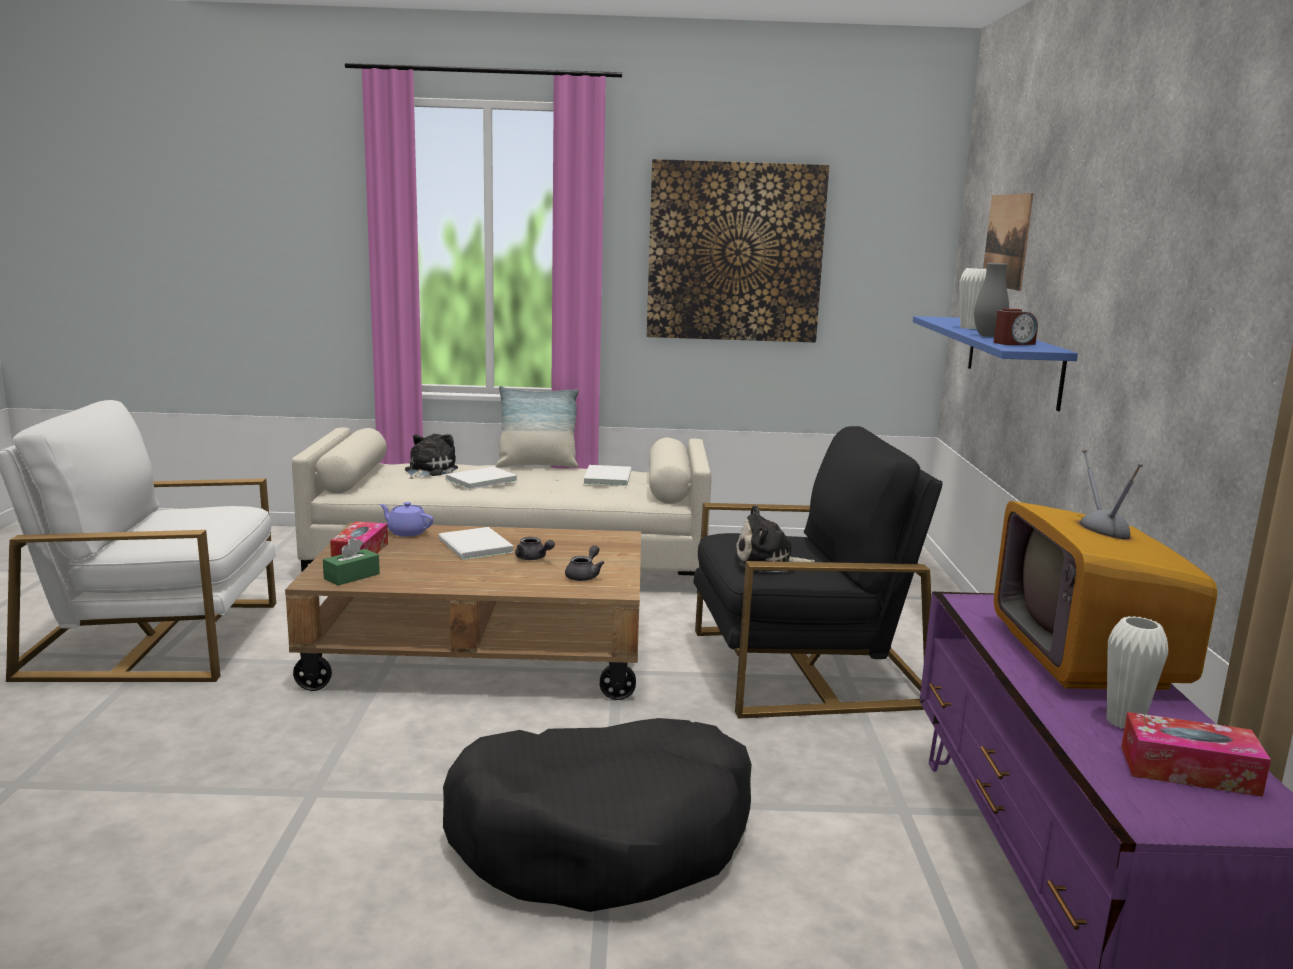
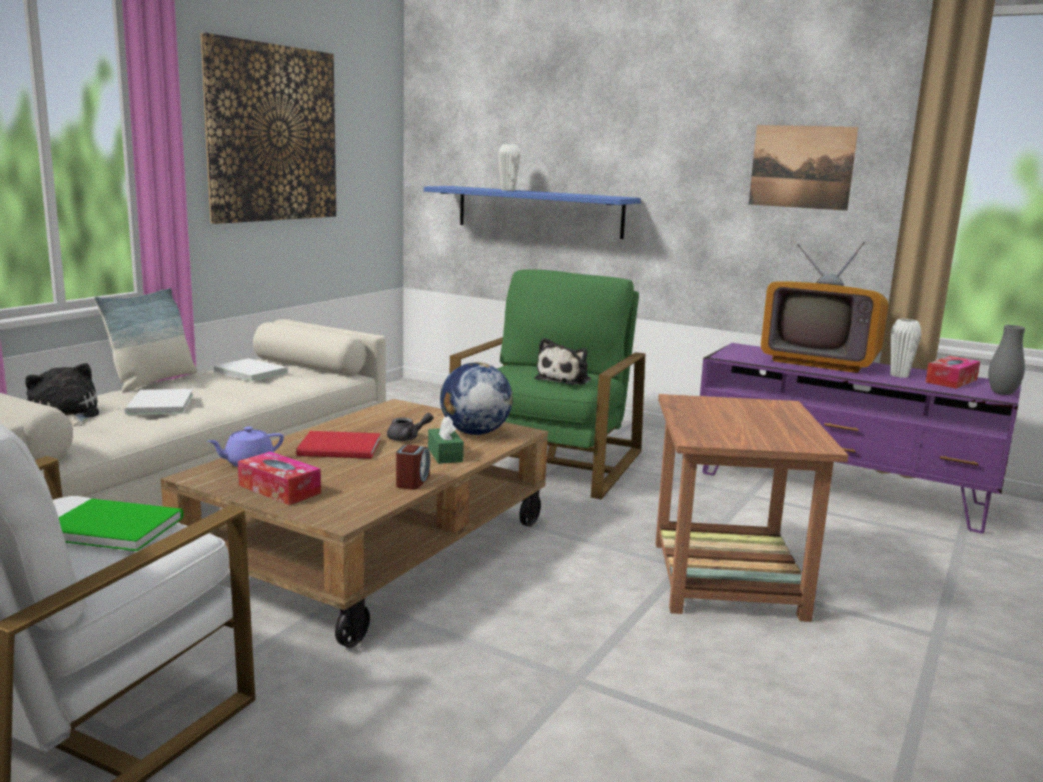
camera: 60 degrees left, 0 degrees up
green tissue box [323,538,380,586] -> green tissue box moved to [428,416,464,464]
white book [439,527,514,560] -> red book [296,431,380,459]
black dog bed [443,718,752,912] -> brown side table [655,394,848,622]
grey teapot [565,545,604,581] -> globe [440,362,513,435]
black armchair [694,426,943,719] -> green armchair [449,269,645,499]
grey vase [974,263,1009,337] -> grey vase moved to [988,325,1025,395]
picture [983,193,1033,291] -> picture moved to [749,125,859,211]
alarm clock [994,309,1038,345] -> alarm clock moved to [396,445,430,490]
none -> green book [59,498,184,551]

